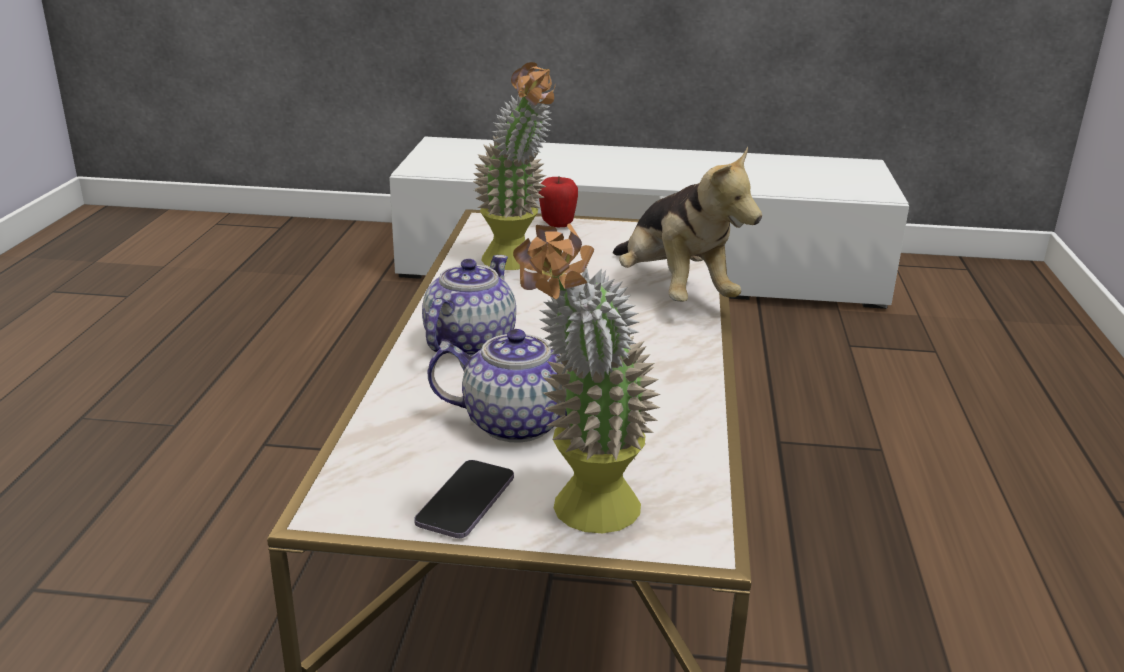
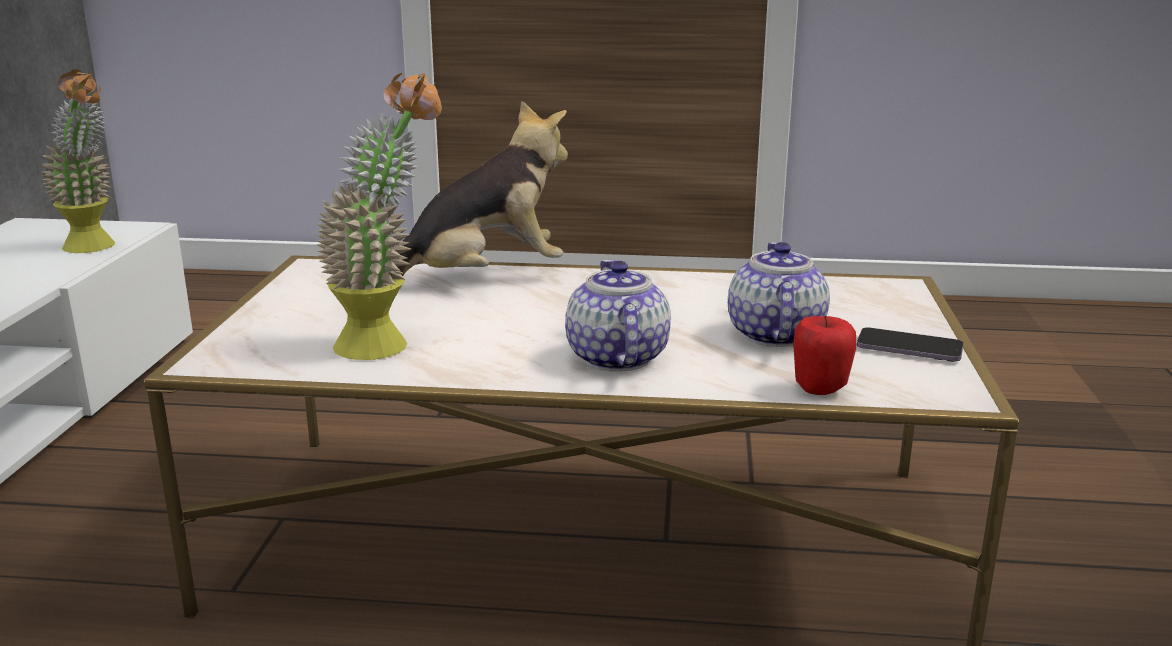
camera: 90 degrees left, 5 degrees down
teapot [422,255,516,356] -> teapot turned 60 degrees clockwise [565,259,671,372]
potted plant [513,223,661,533] -> potted plant moved to [41,69,115,253]
apple [539,176,578,227] -> apple moved to [793,316,856,395]

